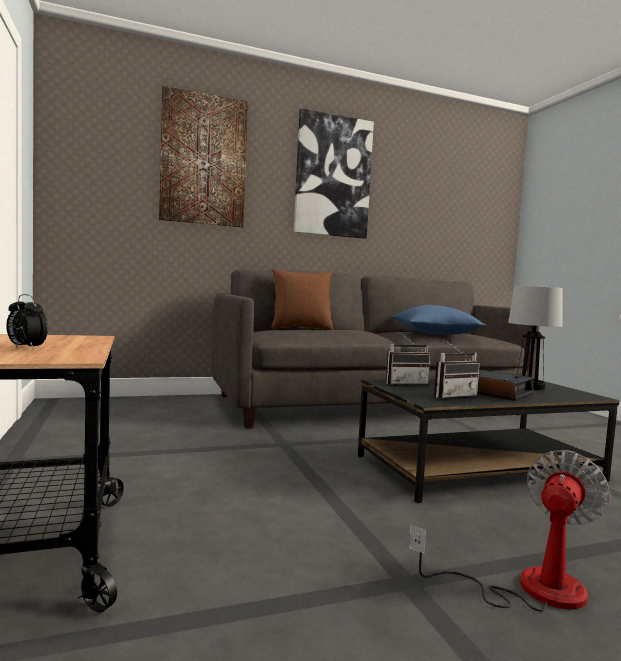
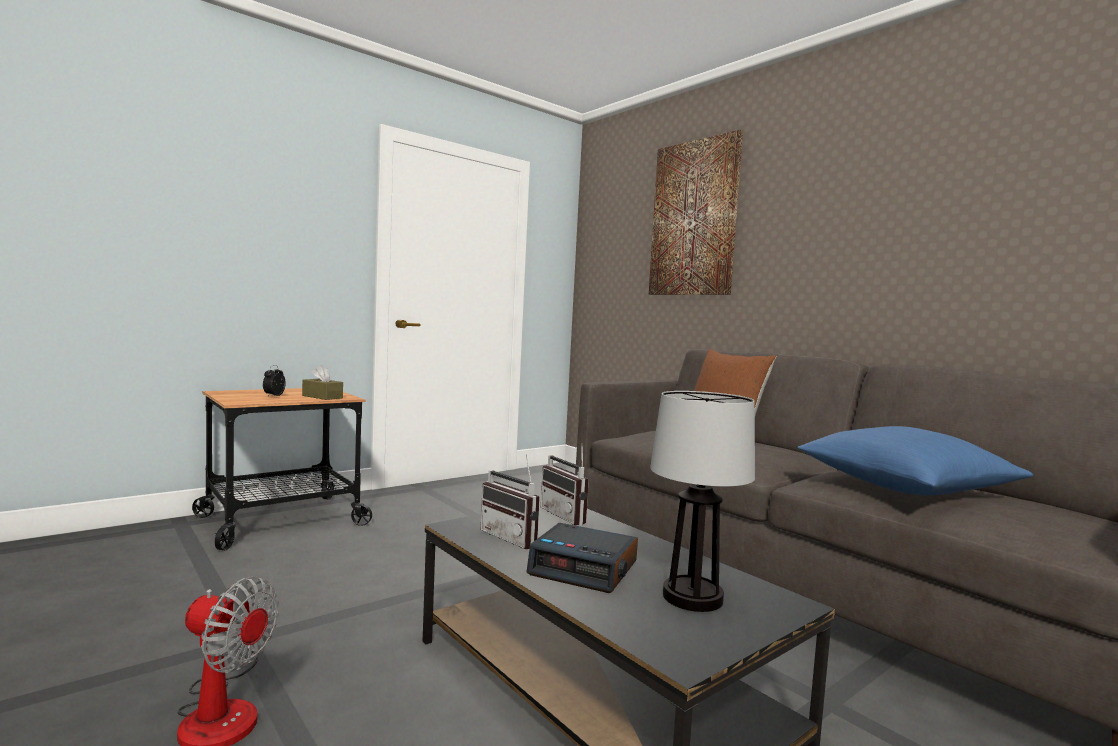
camera: 70 degrees right, 0 degrees up
picture [294,109,374,239] -> none
none -> brown tissue box [302,365,343,400]

